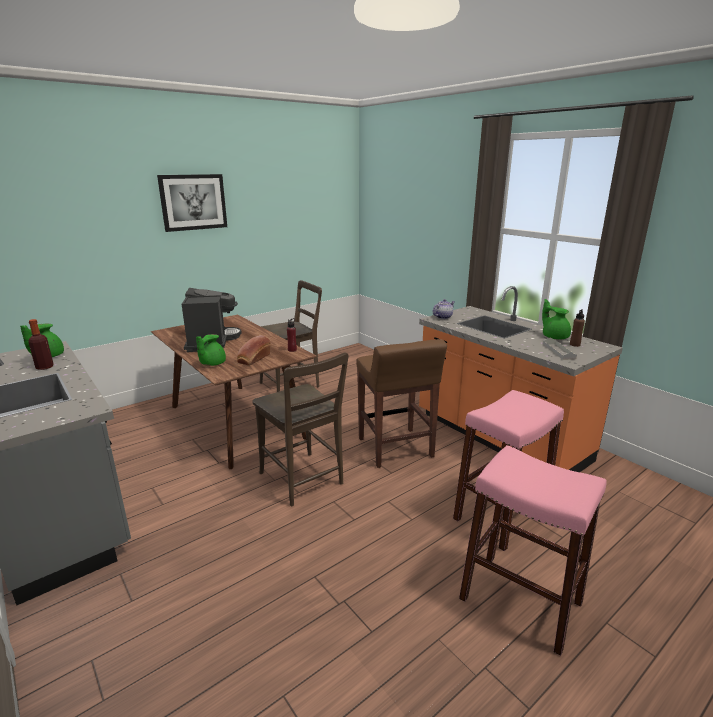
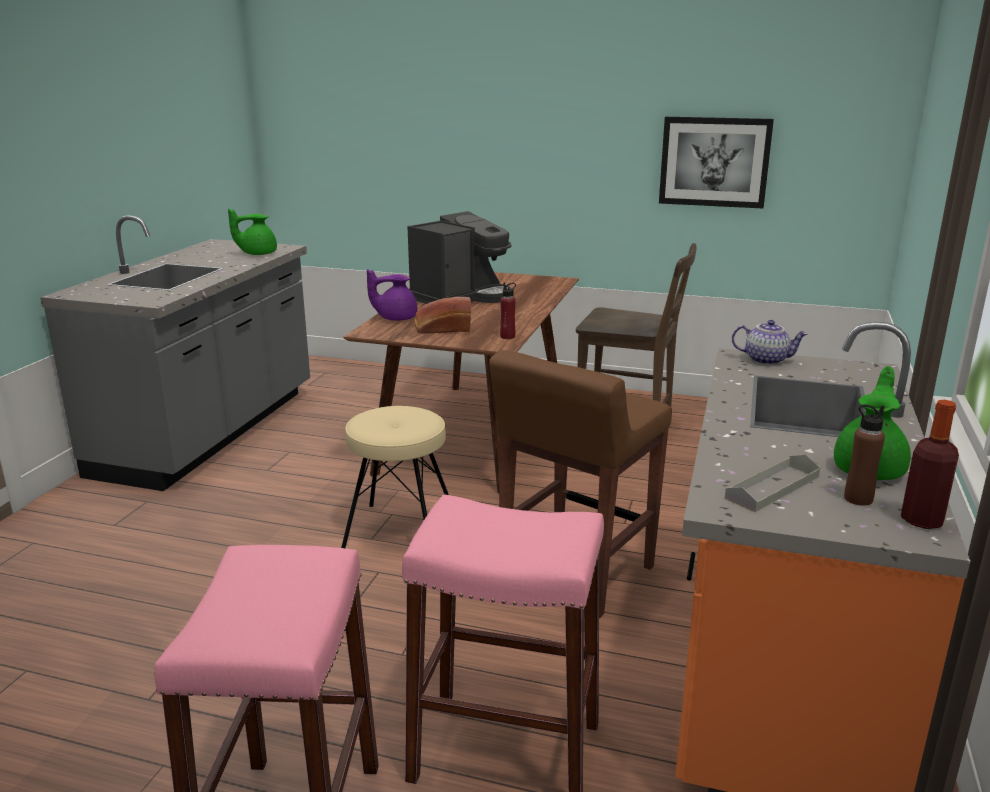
camera: 55 degrees right, 0 degrees up
bottle [29,319,54,370] -> bottle moved to [901,400,959,529]
picture [157,174,227,232] -> picture moved to [659,117,774,209]
green teapot [196,334,226,366] -> purple teapot [367,269,418,321]
brown chair [252,352,348,506] -> beige stool [341,406,449,548]

